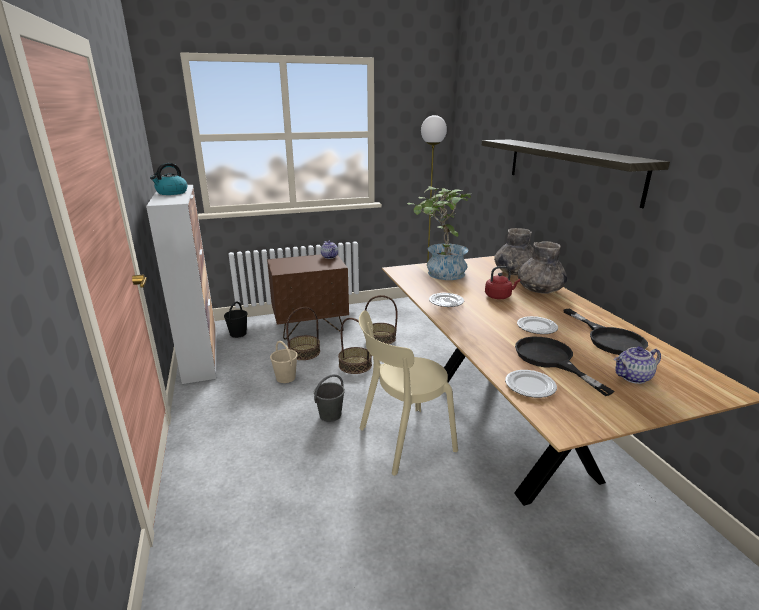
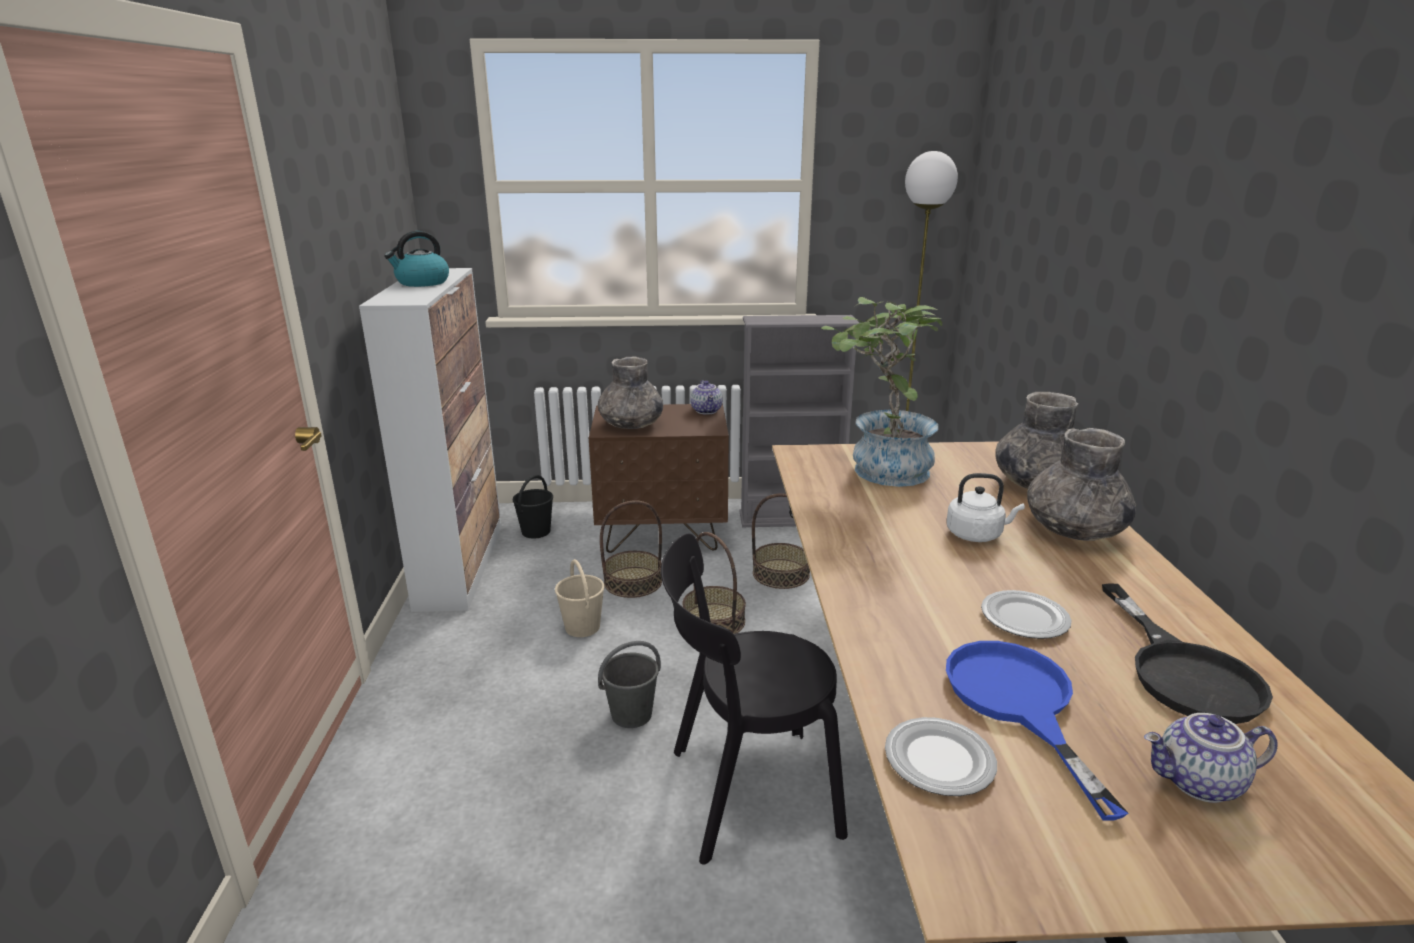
camera: 15 degrees right, 0 degrees up
beige chair [359,310,458,476] -> black chair [661,533,848,865]
plate [429,293,464,307] -> none
shelf [482,139,670,208] -> none
red kettle [485,266,520,299] -> white kettle [946,473,1025,542]
black frying pan [515,337,614,396] -> blue frying pan [946,641,1128,820]
none -> grey vase [598,357,663,429]
none -> grey bookcase [739,315,859,527]

